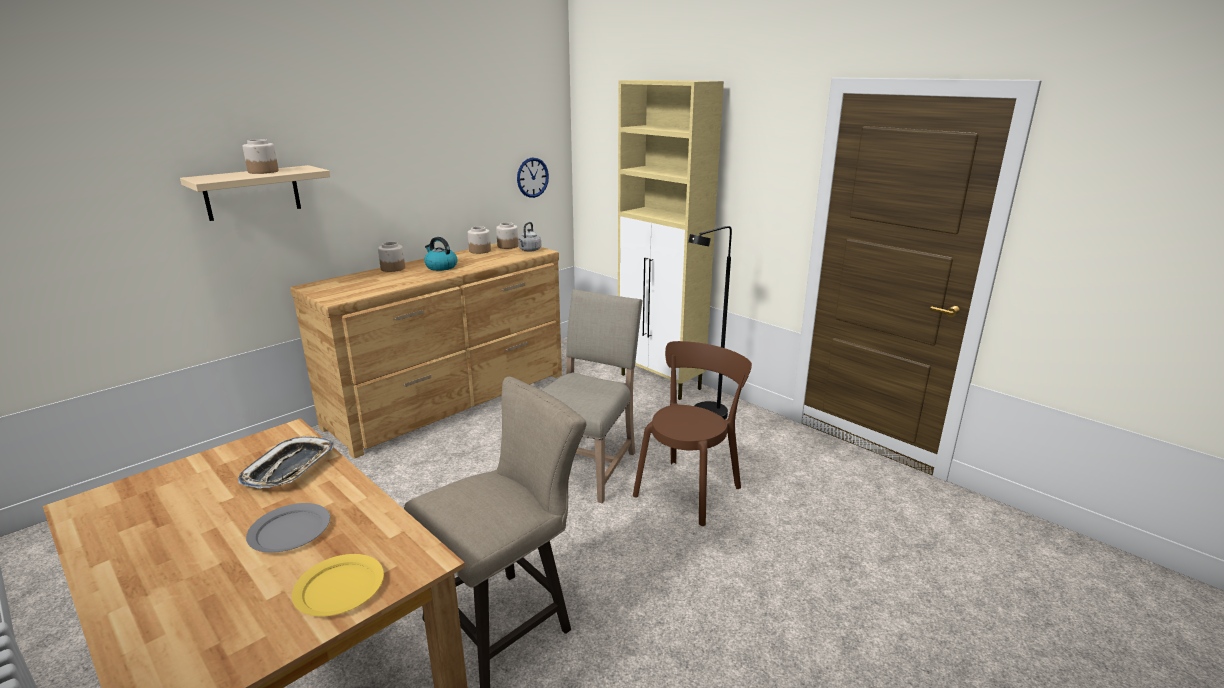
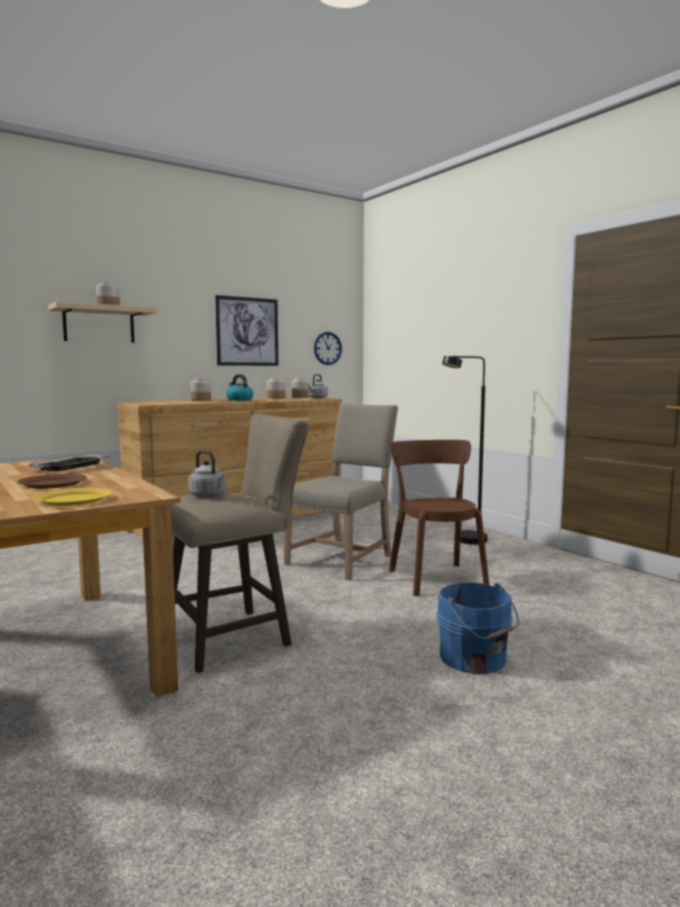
camera: 10 degrees right, 15 degrees down
grey plate [246,503,330,553] -> brown plate [17,474,87,489]
beige cabinet [618,80,724,400] -> none
brown chair [633,341,752,526] -> brown chair turned 60 degrees counterclockwise [389,440,489,596]
none -> grey kettle [188,450,226,498]
none -> picture [215,295,278,366]
none -> blue bucket [437,582,519,674]

